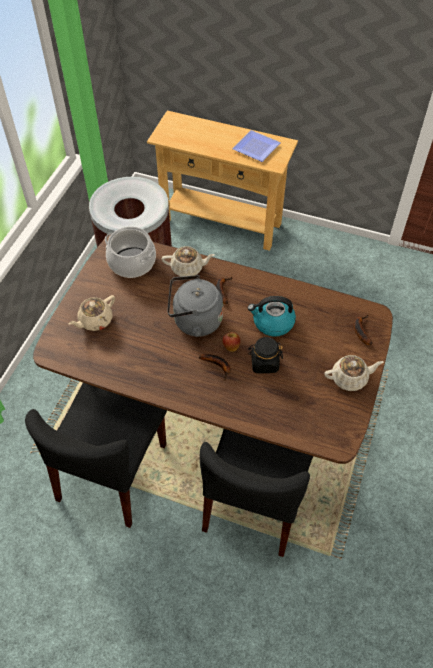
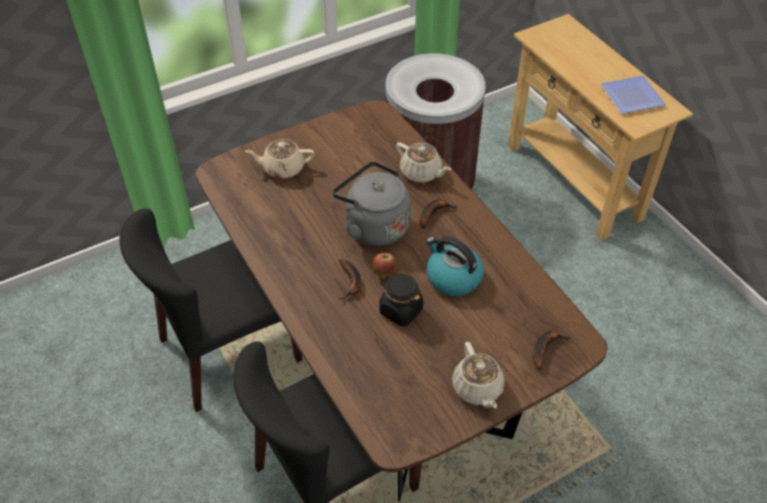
camera: 40 degrees right, 5 degrees down
cooking pot [105,227,156,278] -> none
beige teapot [324,355,384,391] -> beige teapot turned 45 degrees clockwise [452,342,505,408]

